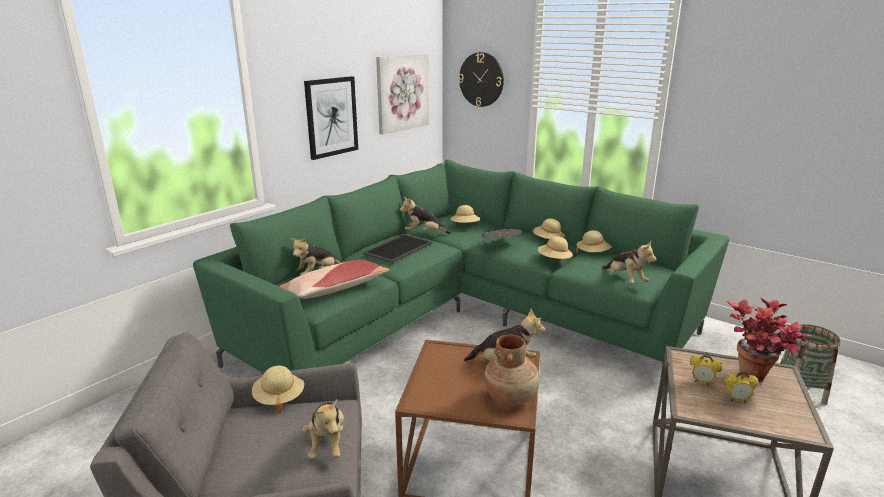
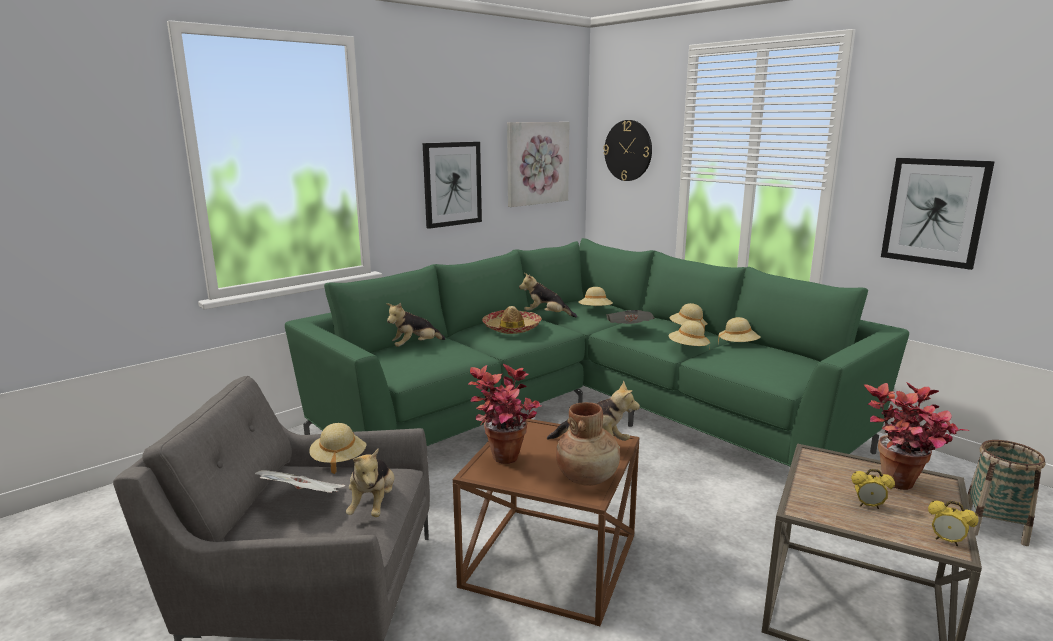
camera: 10 degrees right, 5 degrees down
pillow [279,260,389,299] -> none
tray [363,234,432,263] -> hat [482,306,542,334]
plush toy [602,241,657,283] -> none
alarm clock [690,355,722,386] -> alarm clock moved to [928,501,979,547]
none -> newspaper [255,470,345,493]
none -> potted plant [468,364,541,464]
none -> picture [881,158,995,270]

